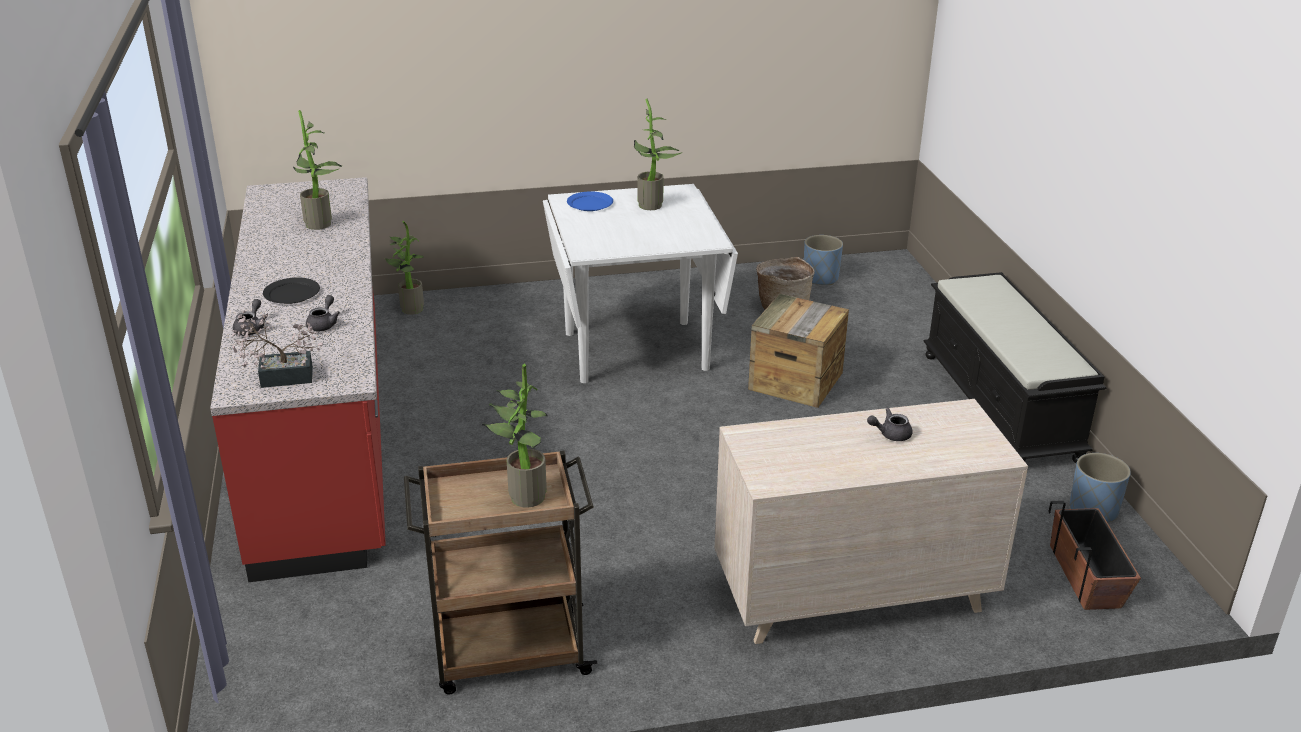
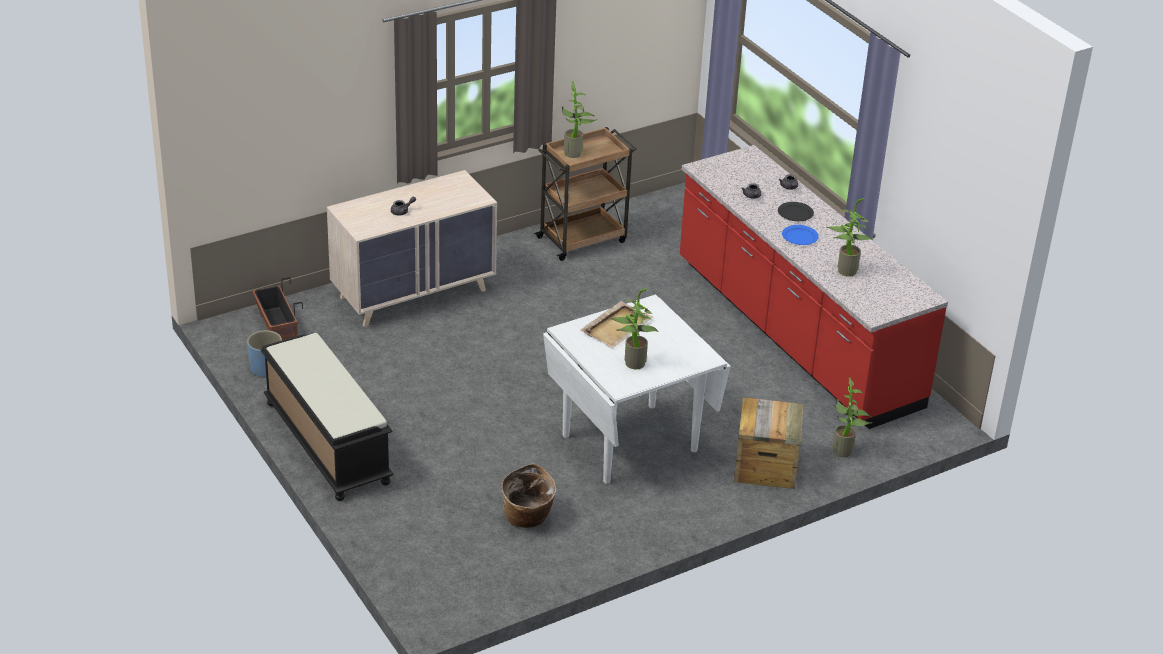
camera: 160 degrees right, 5 degrees up
potted plant [232,311,323,388] -> none
blue plate [567,191,613,211] -> blue plate moved to [782,225,819,245]
crate [748,294,849,408] -> crate moved to [734,397,803,489]
blue planter [804,235,843,285] -> none
none -> beige tray [580,301,653,349]

